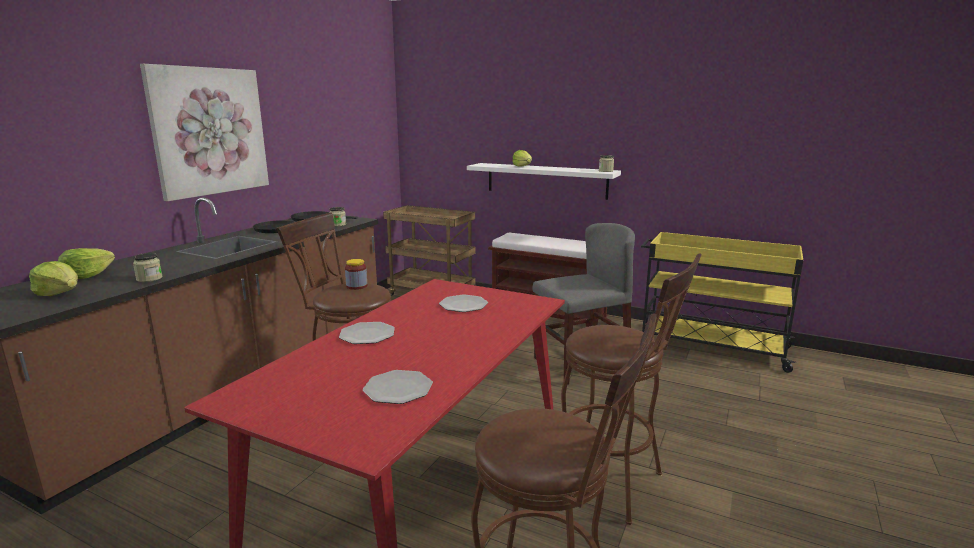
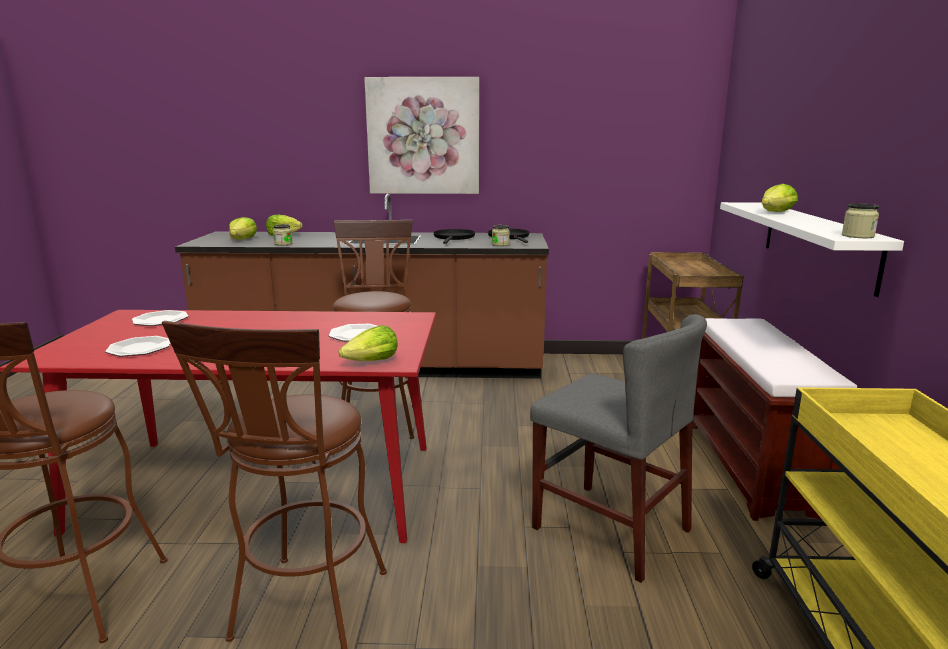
camera: 65 degrees right, 0 degrees up
plate [339,322,395,344] -> plate moved to [132,310,189,326]
jar [345,259,367,290] -> none
none -> lettuce [338,325,398,361]

